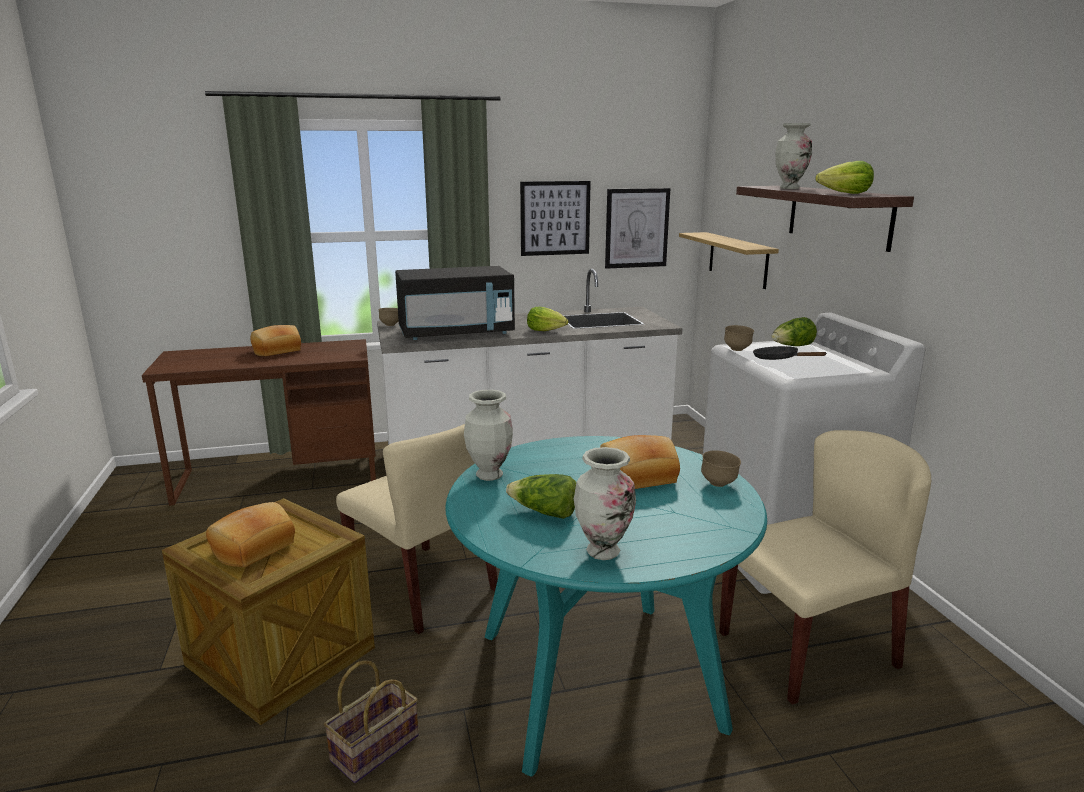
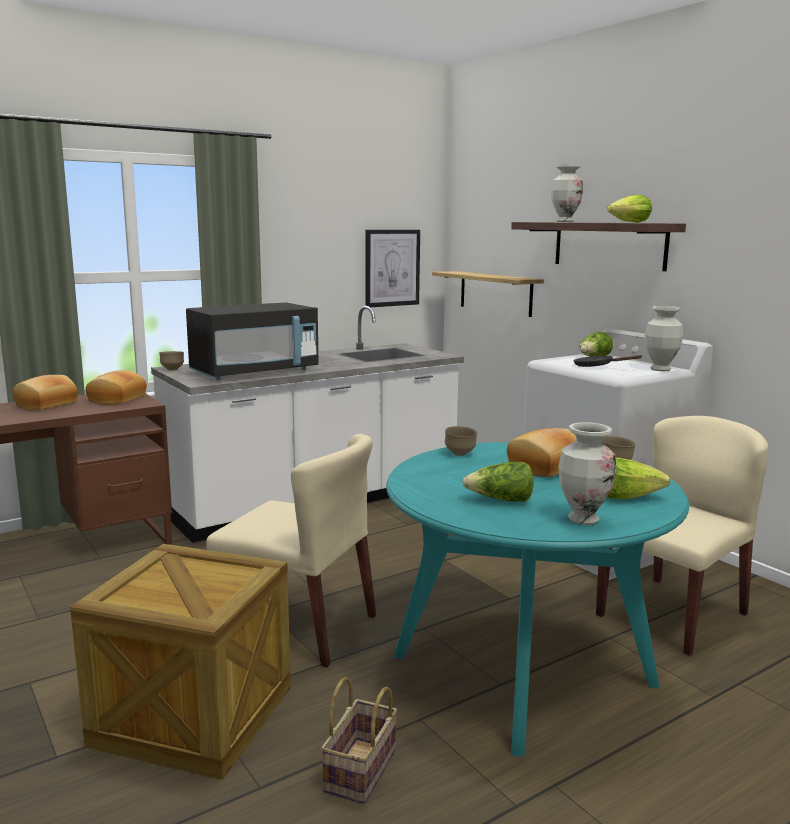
camera: 20 degrees left, 5 degrees down
bread [206,502,295,567] -> bread moved to [85,370,147,405]
vase [464,390,513,481] -> vase moved to [645,306,683,371]
picture [520,181,591,256] -> none
lettuce [527,307,569,331] -> lettuce moved to [607,457,670,499]
brown bowl [724,325,754,351] -> brown bowl moved to [445,426,478,456]

